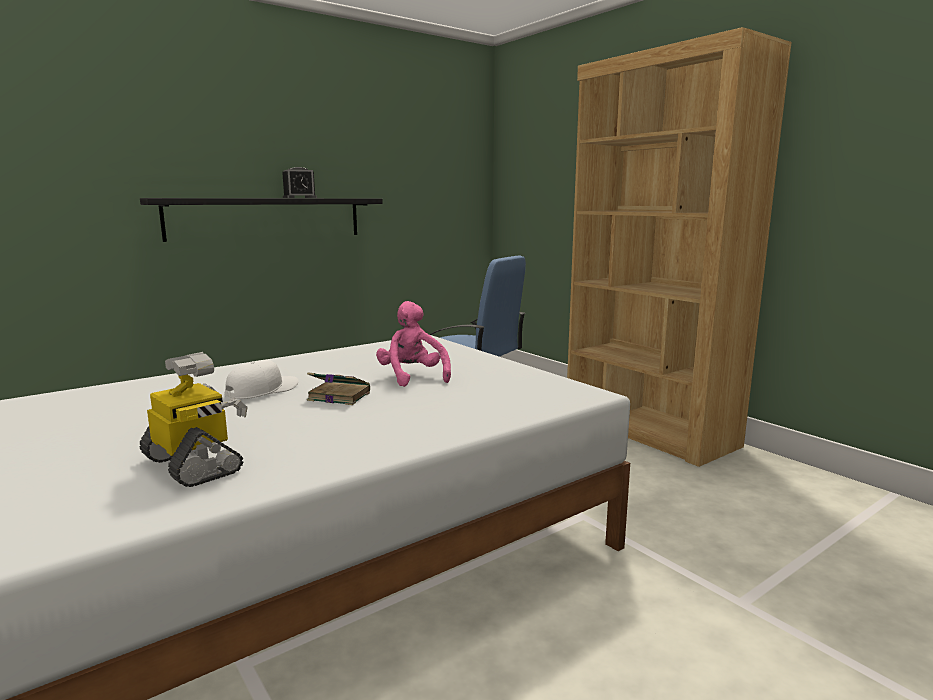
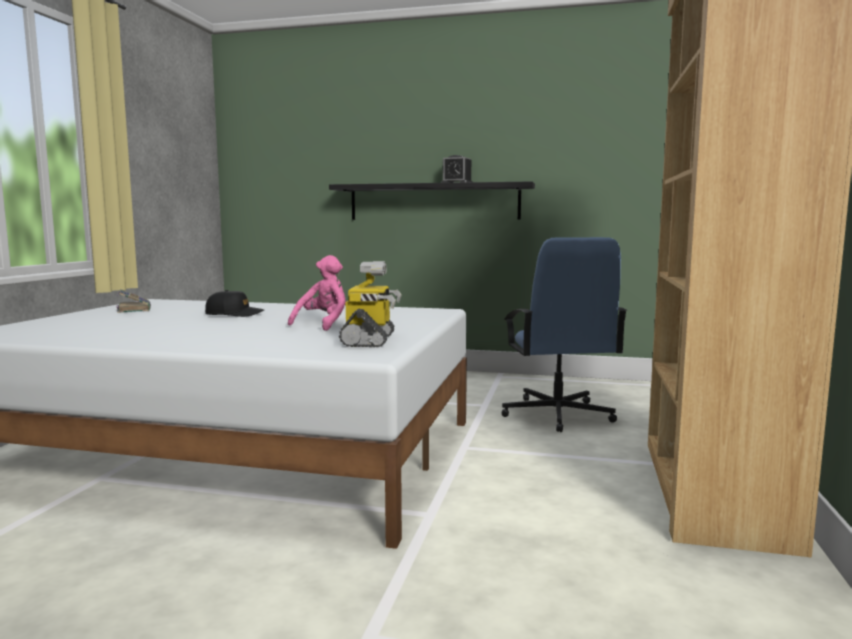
camera: 50 degrees right, 5 degrees down
toy robot [140,352,247,487] -> toy robot moved to [339,261,402,347]
white cap [225,360,299,399] -> black cap [205,290,264,317]
book [307,372,370,405] -> book moved to [117,289,151,313]

